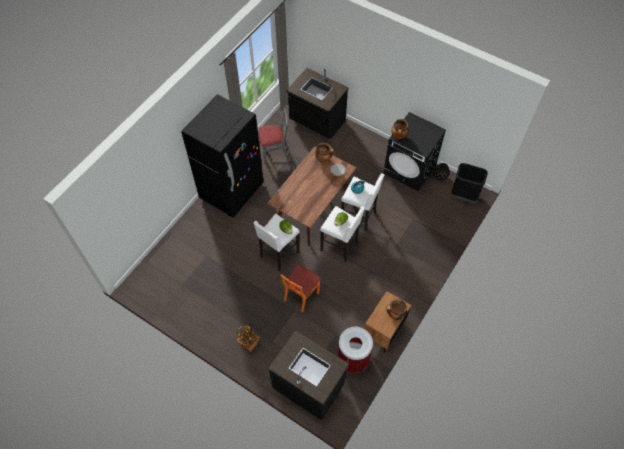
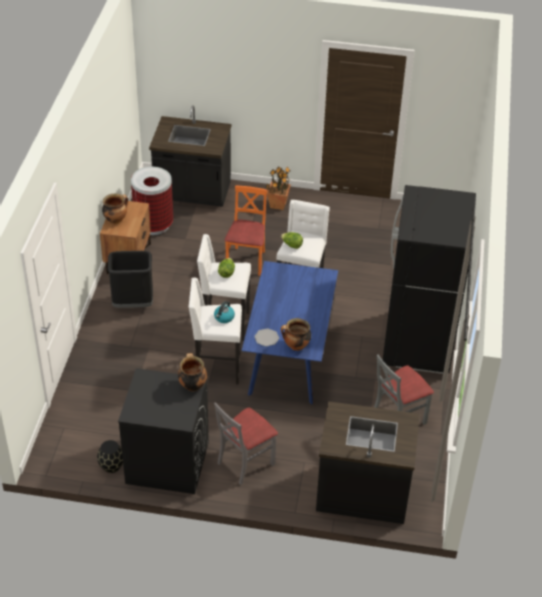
camera: 155 degrees right, 15 degrees down
brown dining table [267,146,356,246] -> blue dining table [242,261,338,404]
black trash can [451,163,488,203] -> black trash can moved to [107,251,153,308]
none -> grey chair [214,402,278,485]

